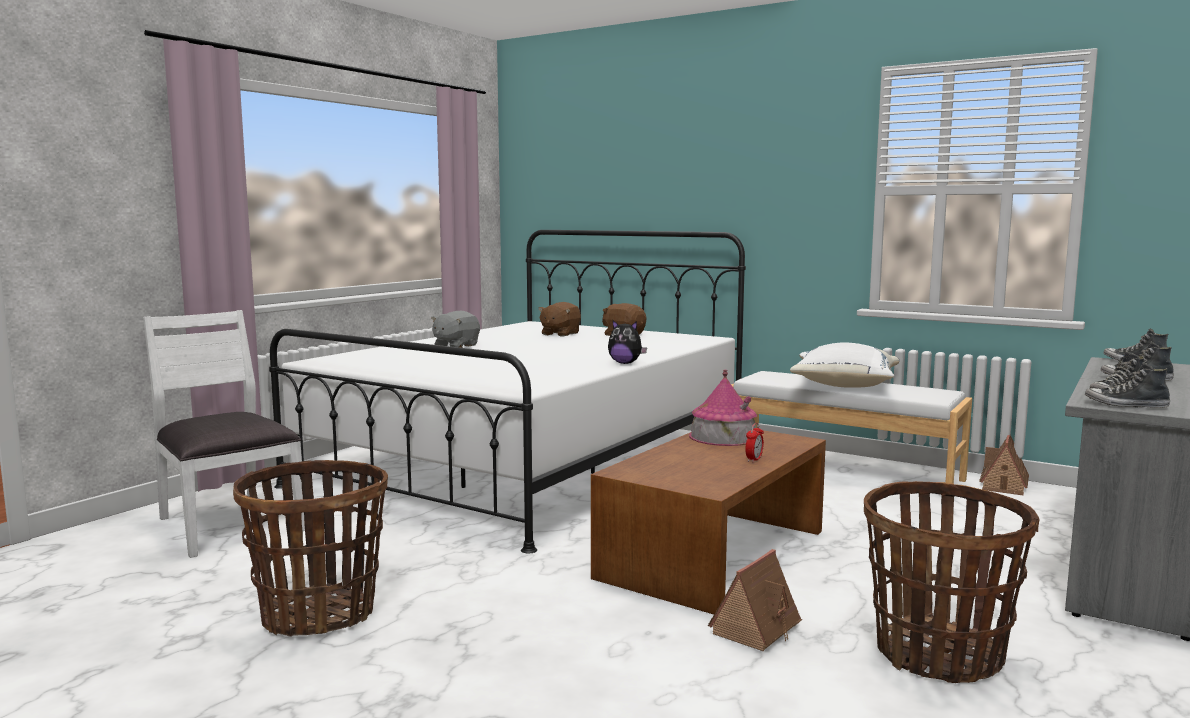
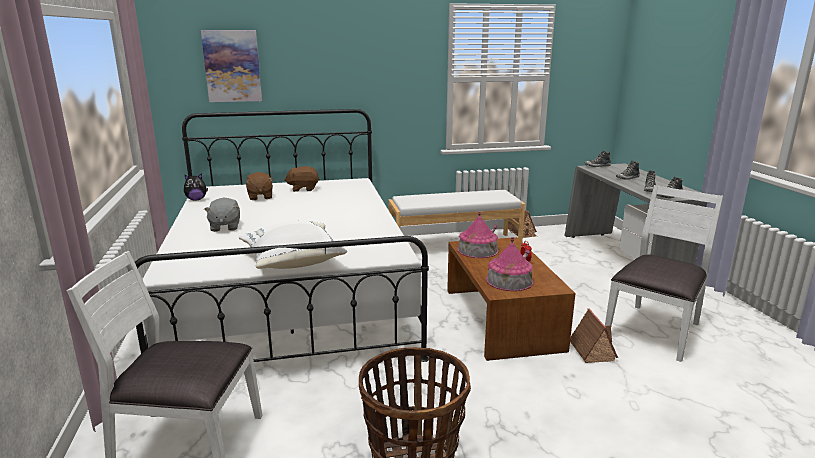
camera: 45 degrees left, 10 degrees up
plush toy [608,320,647,364] -> plush toy moved to [184,173,208,201]
white pillow [790,342,900,388] -> white pillow moved to [239,221,347,269]
basket [864,481,1040,683] -> white chair [605,185,723,362]
none -> picture [201,30,262,102]
none -> toy house [486,237,533,291]

